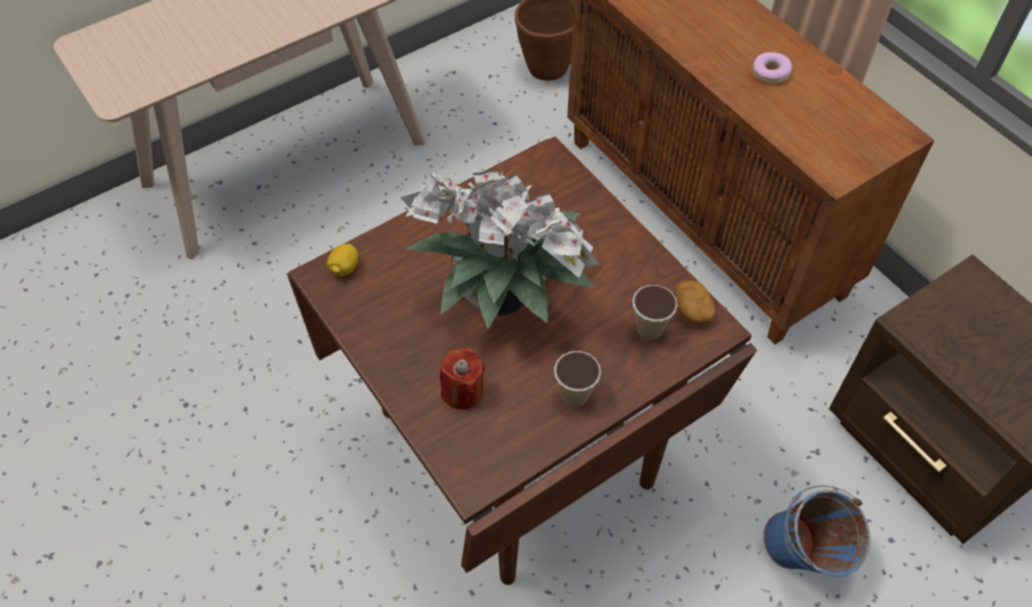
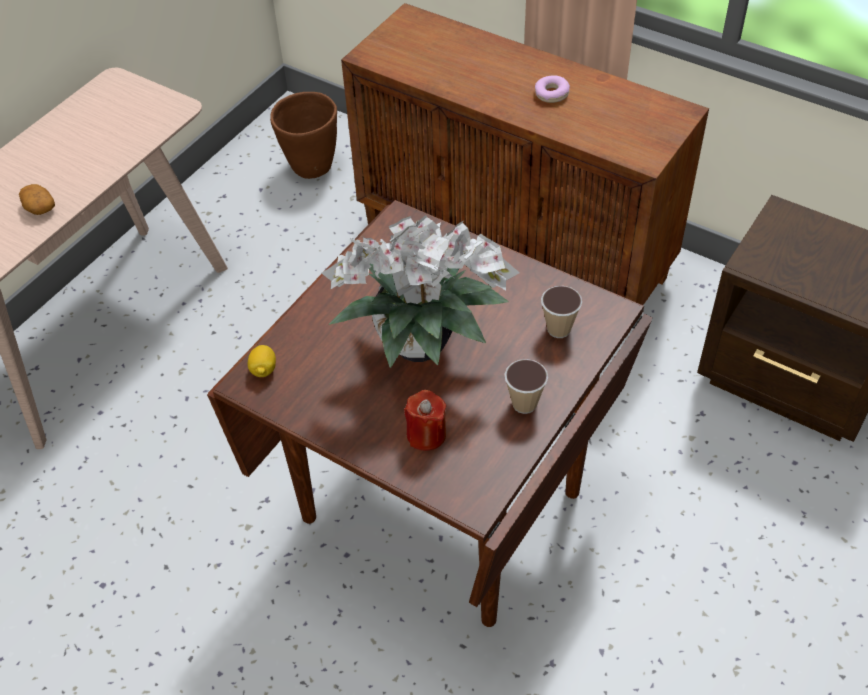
camera: 20 degrees left, 5 degrees down
potato [675,280,716,325] -> potato moved to [19,184,55,215]
blue bucket [763,485,870,577] -> none

